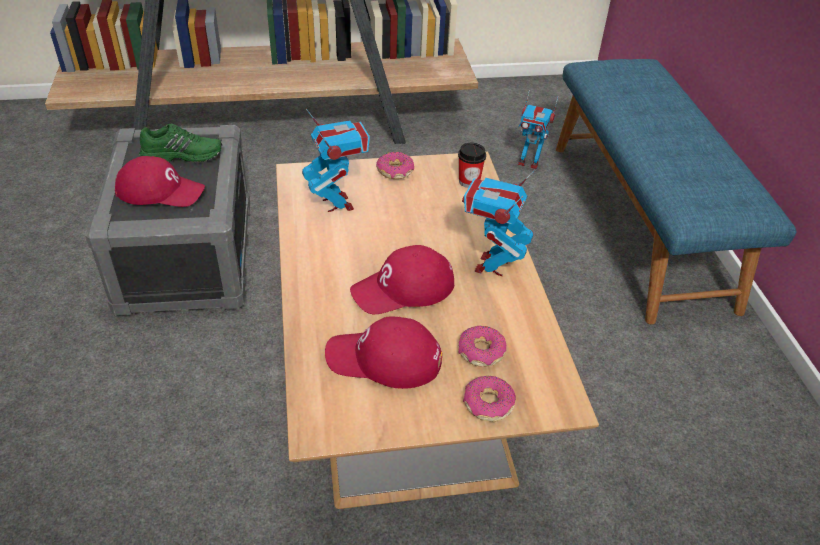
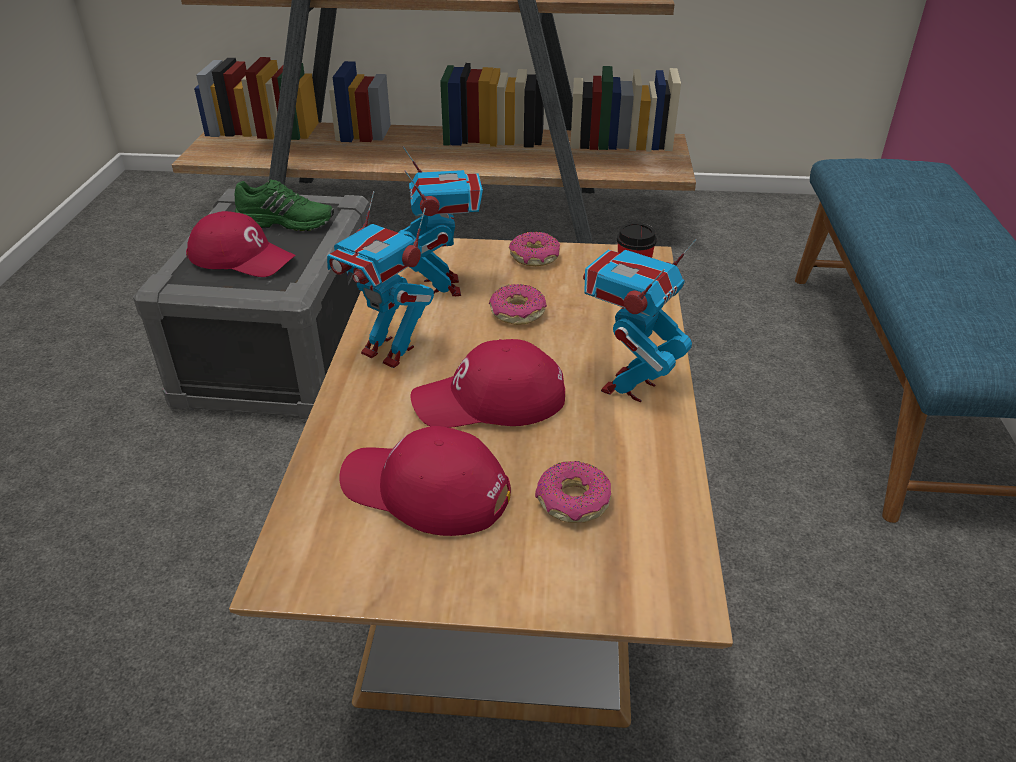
camera: 15 degrees right, 5 degrees down
donut [463,376,516,422] -> donut moved to [489,284,547,325]
toy robot [518,90,558,169] -> toy robot moved to [327,191,434,368]

